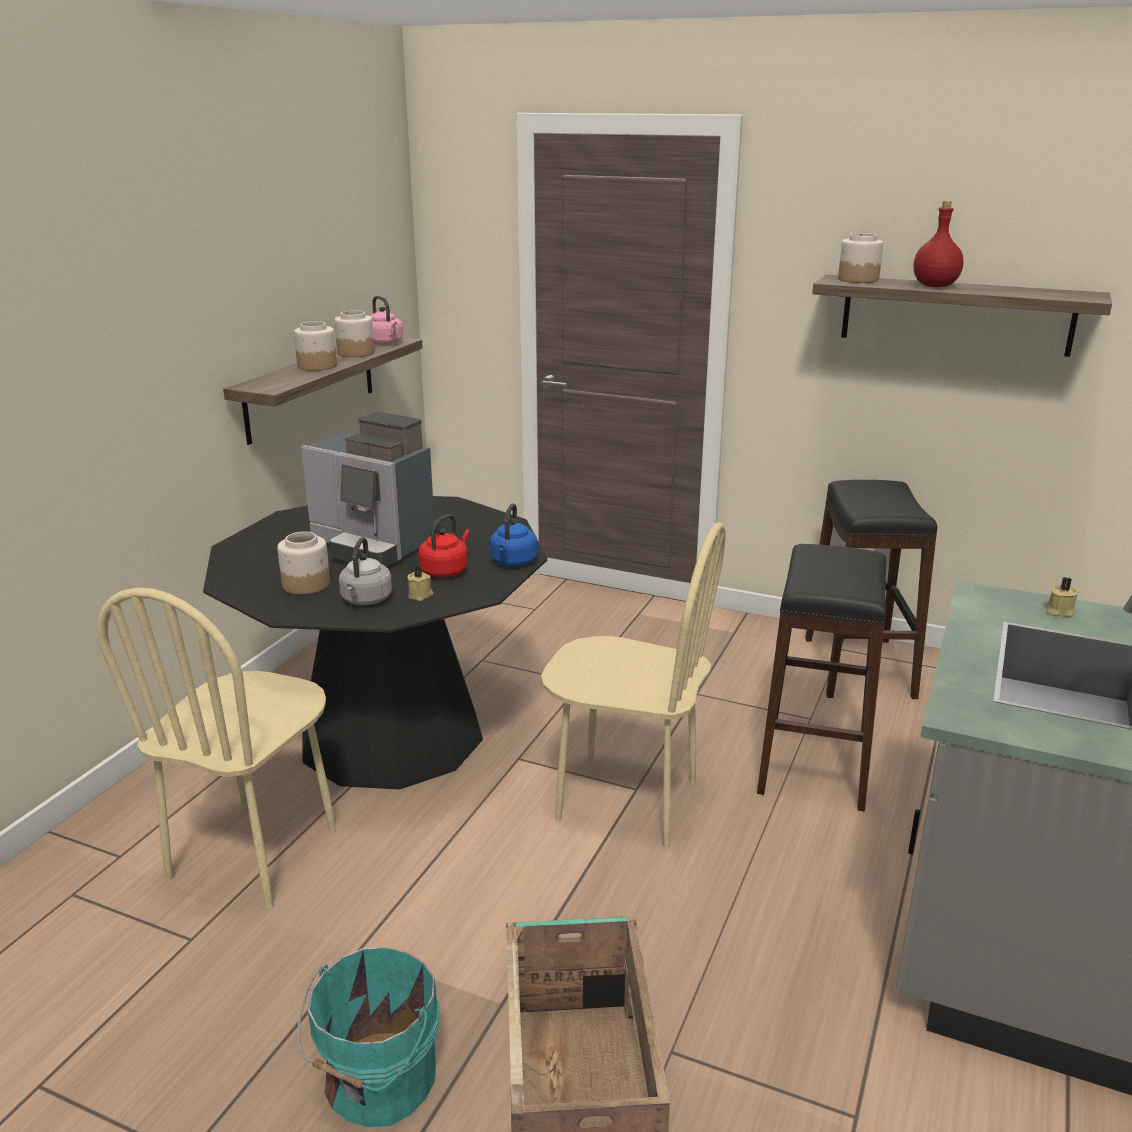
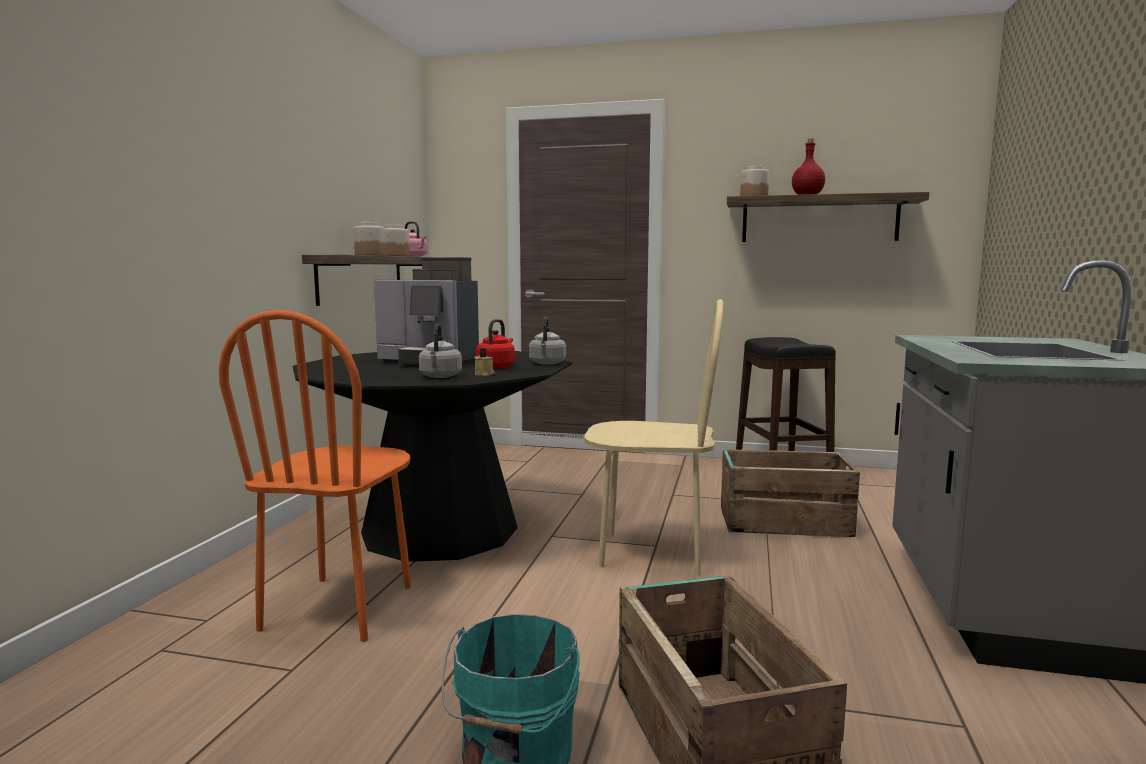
camera: 10 degrees left, 15 degrees down
beige chair [97,587,336,909] -> orange chair [219,310,411,642]
jar [277,531,330,595] -> none
blue kettle [490,503,537,566] -> grey kettle [529,317,566,365]
black stool [757,544,886,812] -> crate [721,449,860,538]
beige candle [1047,577,1079,617] -> none

